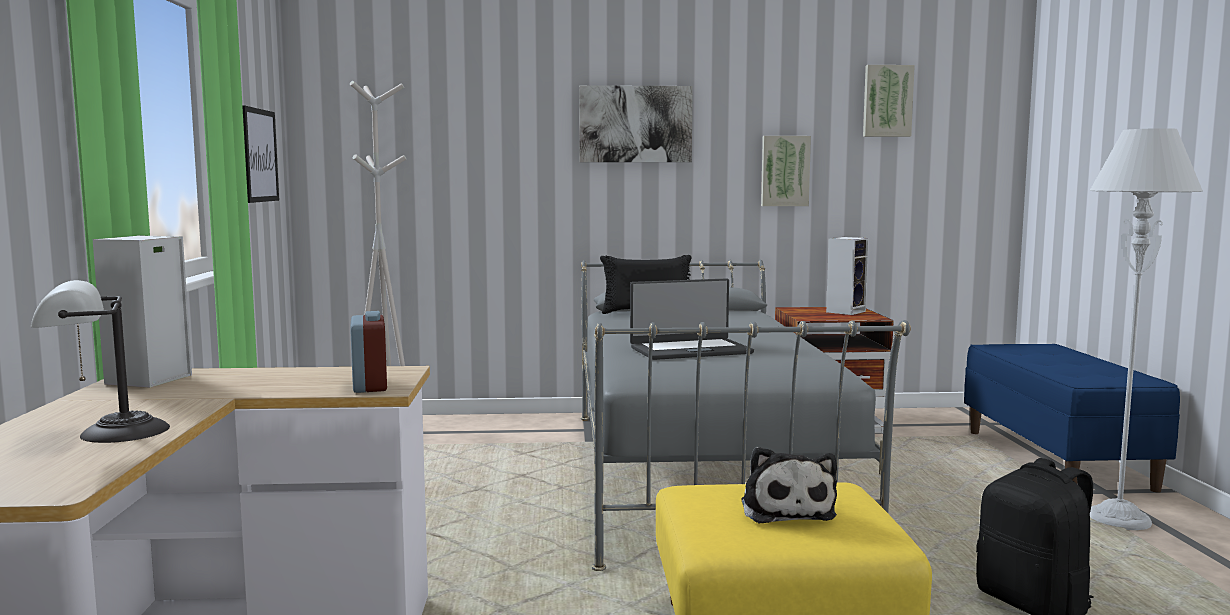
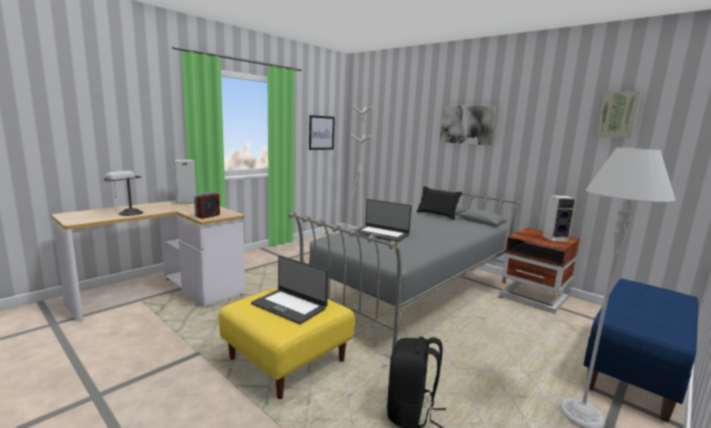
camera: 45 degrees right, 5 degrees up
plush toy [741,447,837,523] -> laptop [251,256,328,324]
picture [761,136,811,206] -> none

